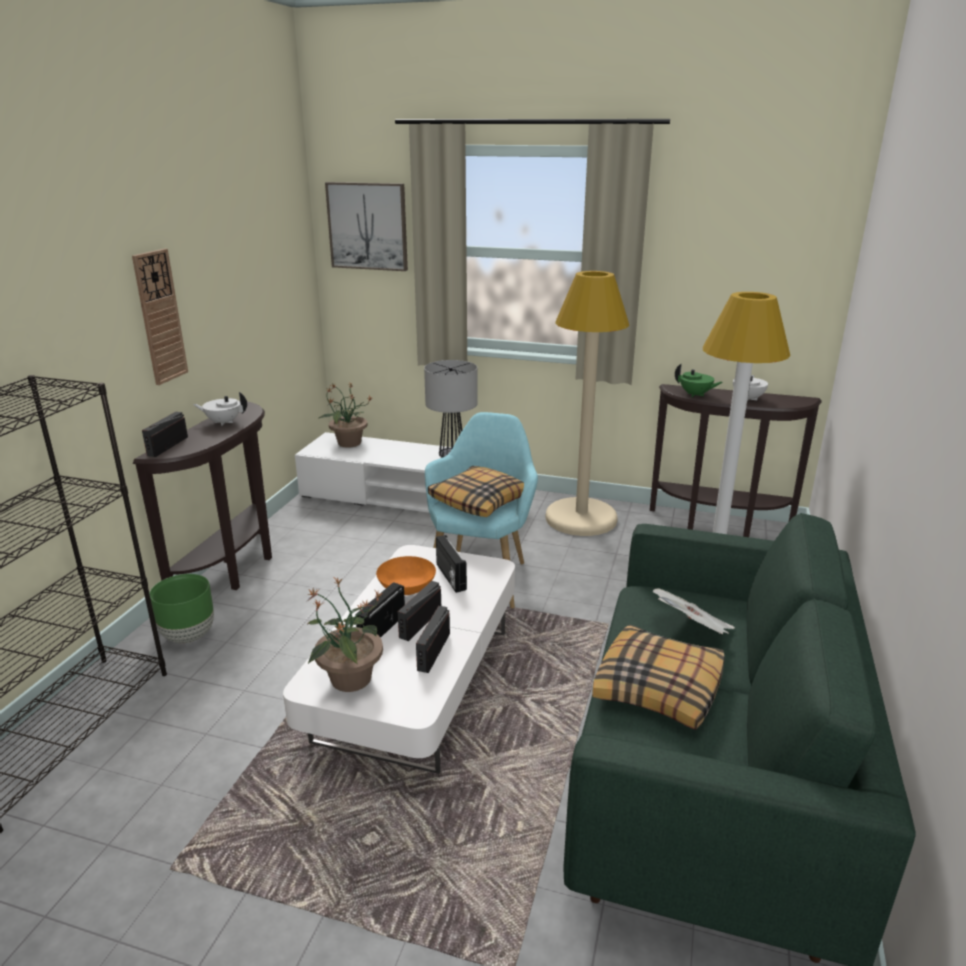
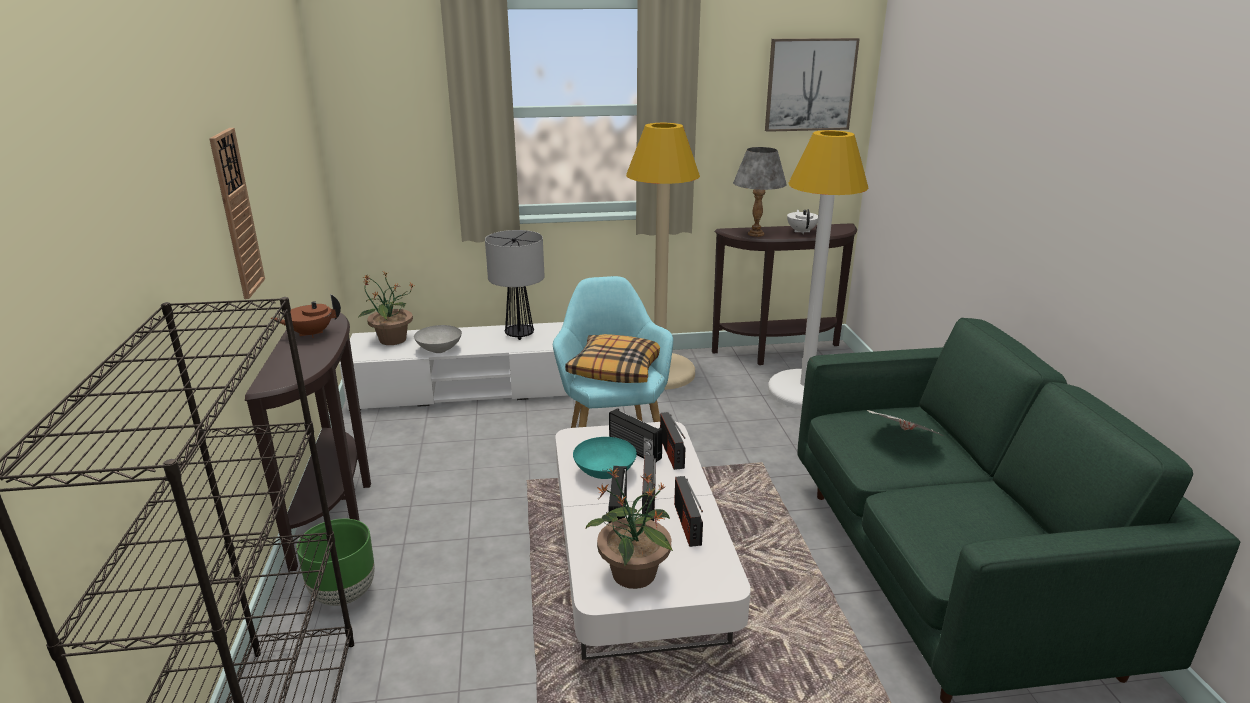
camera: 25 degrees left, 0 degrees up
radio [142,412,188,457] -> radio moved to [660,412,685,470]
white teapot [193,392,247,426] -> brown teapot [271,294,341,338]
picture [325,182,408,271] -> picture moved to [765,38,860,132]
orange bowl [376,556,436,595] -> turquoise bowl [573,437,637,479]
pillow [592,625,725,730] -> none
green teapot [675,364,723,397] -> grey table lamp [733,147,787,237]
none -> grey bowl [414,325,462,353]

